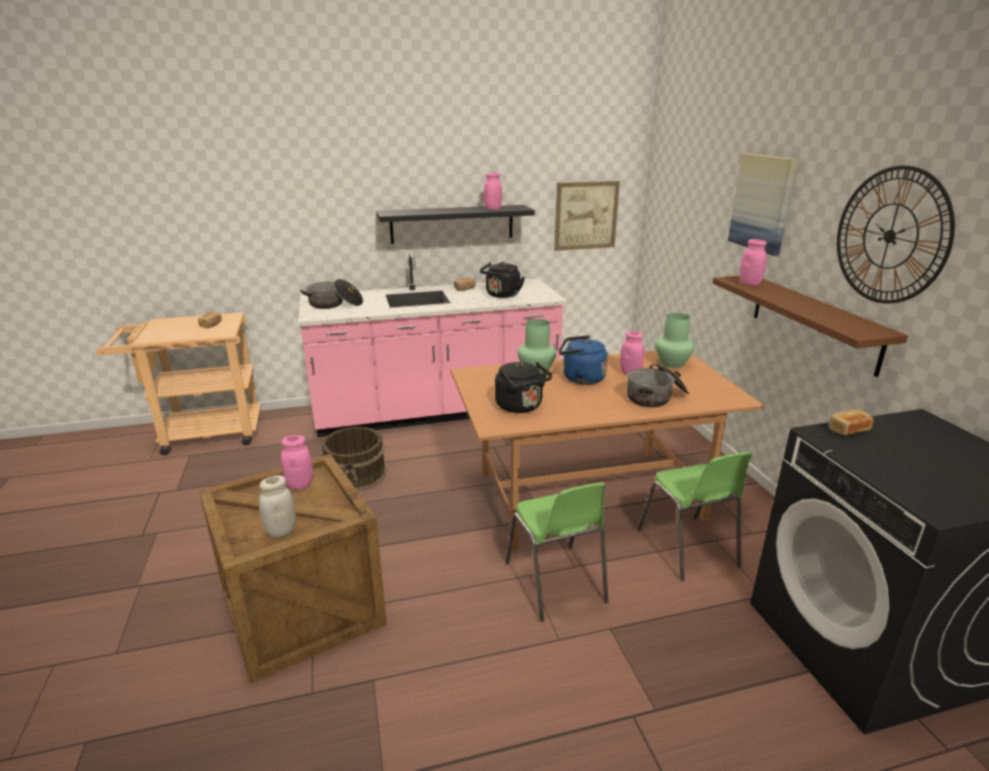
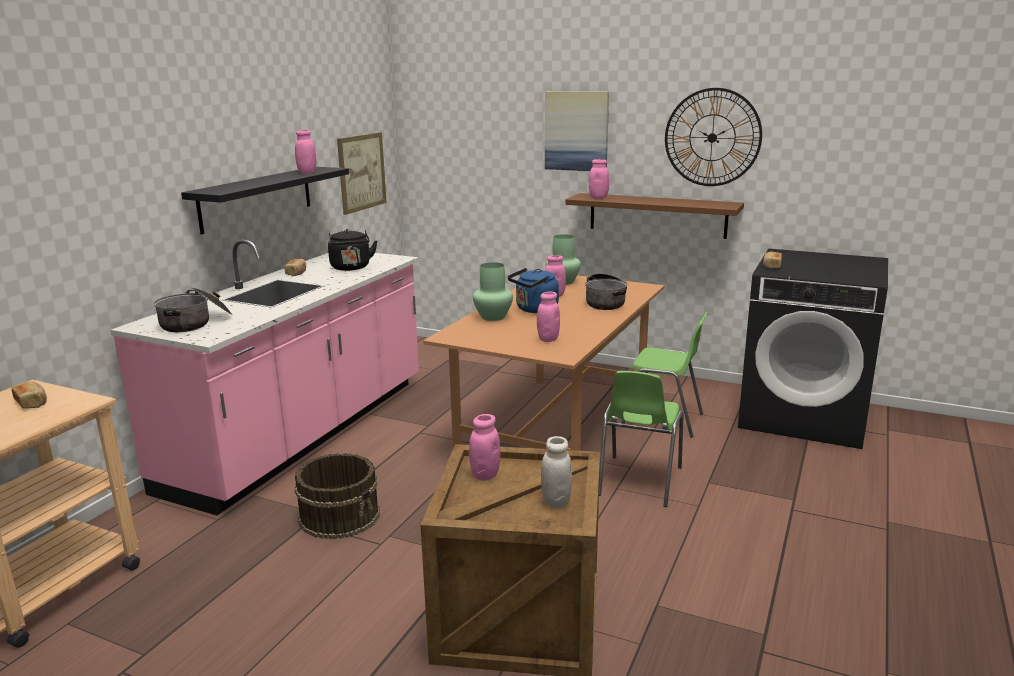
camera: 50 degrees left, 5 degrees down
black kettle [495,362,552,413] -> pink jar [537,292,560,342]
green chair [505,482,608,622] -> green chair turned 90 degrees clockwise [599,371,684,507]

